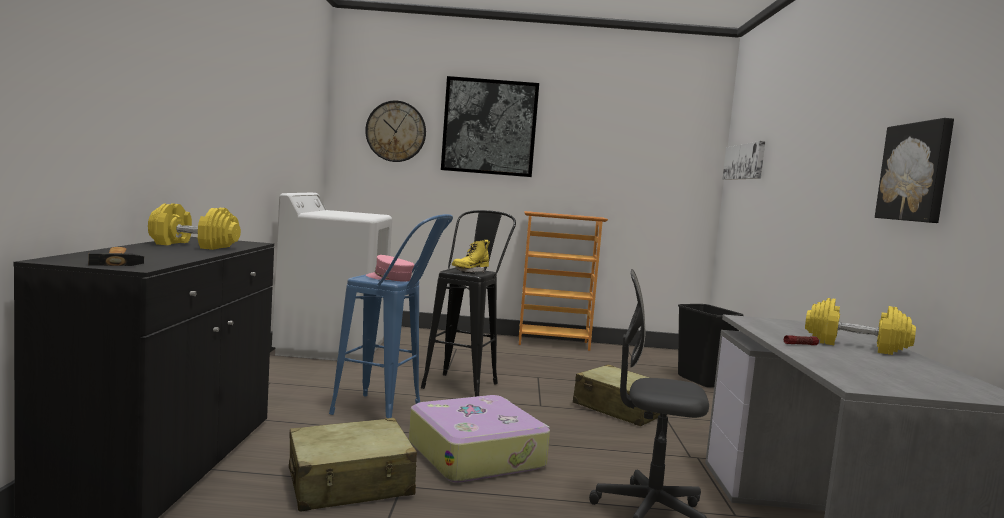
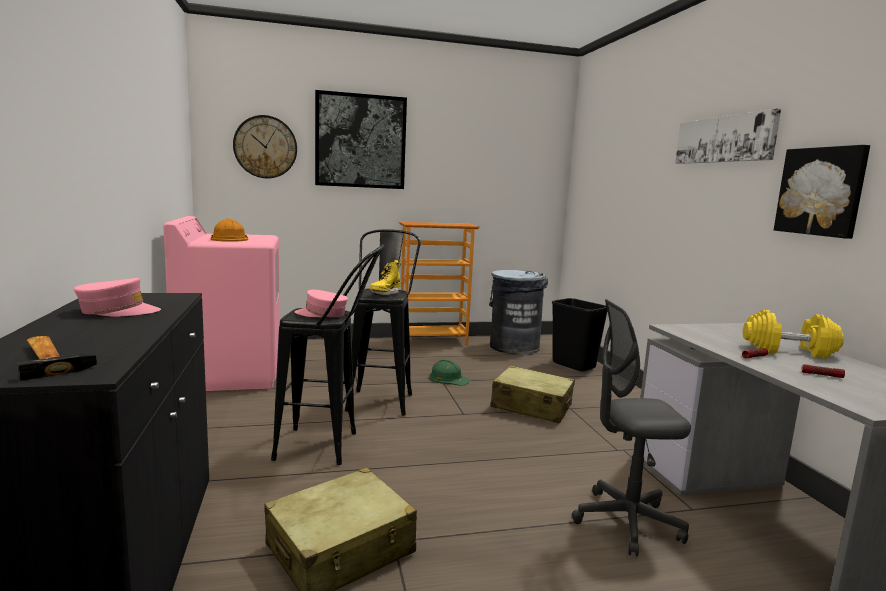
camera: 15 degrees left, 5 degrees up
yellow dumbbell [148,203,241,250] -> pink cap [74,278,161,317]
white washing machine [272,193,392,362] -> pink washing machine [163,216,280,391]
blue stool [329,214,453,418] -> black stool [271,245,384,465]
suitcase [409,395,550,483] -> none
picture [723,141,766,180] -> picture moved to [675,109,781,164]
none -> orange hard hat [211,218,248,242]
none -> green hard hat [429,359,471,386]
none -> grey trash can [489,270,548,355]
none -> flashlight [801,364,845,378]

